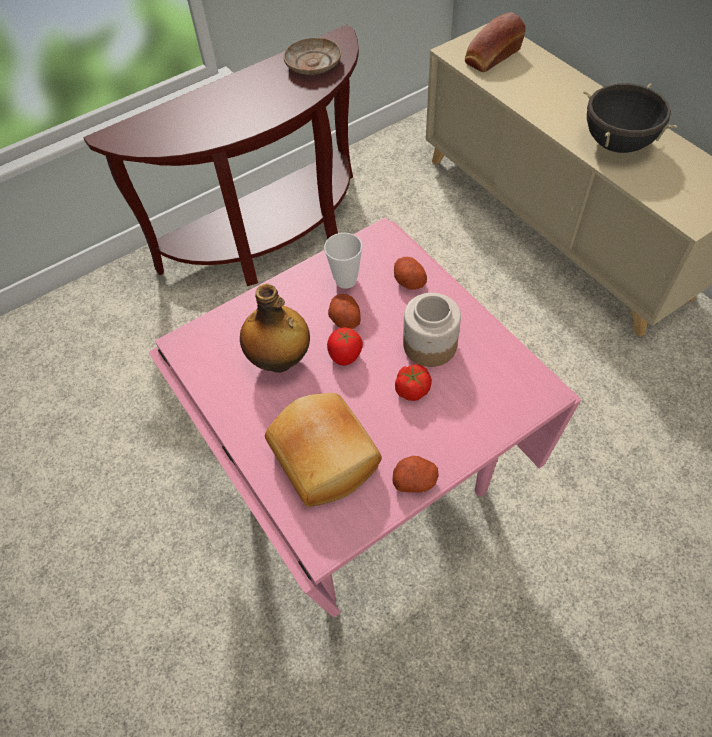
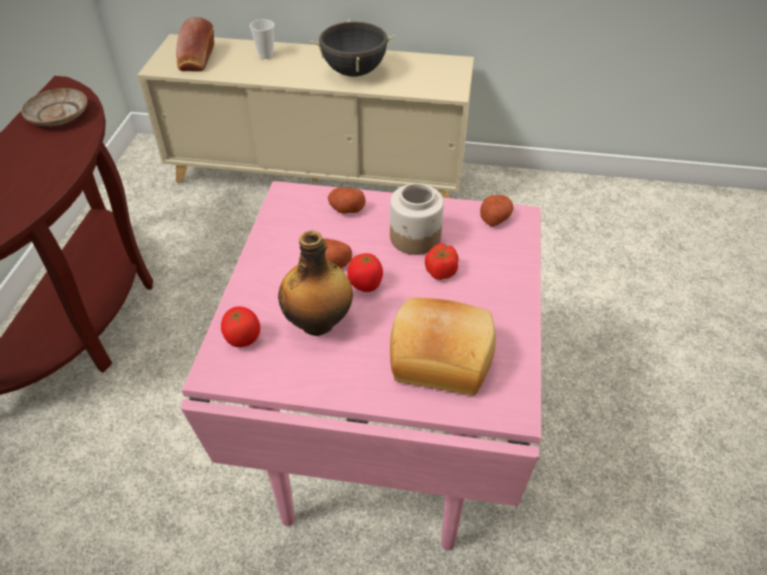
camera: 50 degrees left, 10 degrees down
cup [324,233,362,289] -> cup moved to [250,19,274,59]
potato [393,456,439,493] -> potato moved to [480,195,513,227]
none -> tomato [221,306,260,347]

